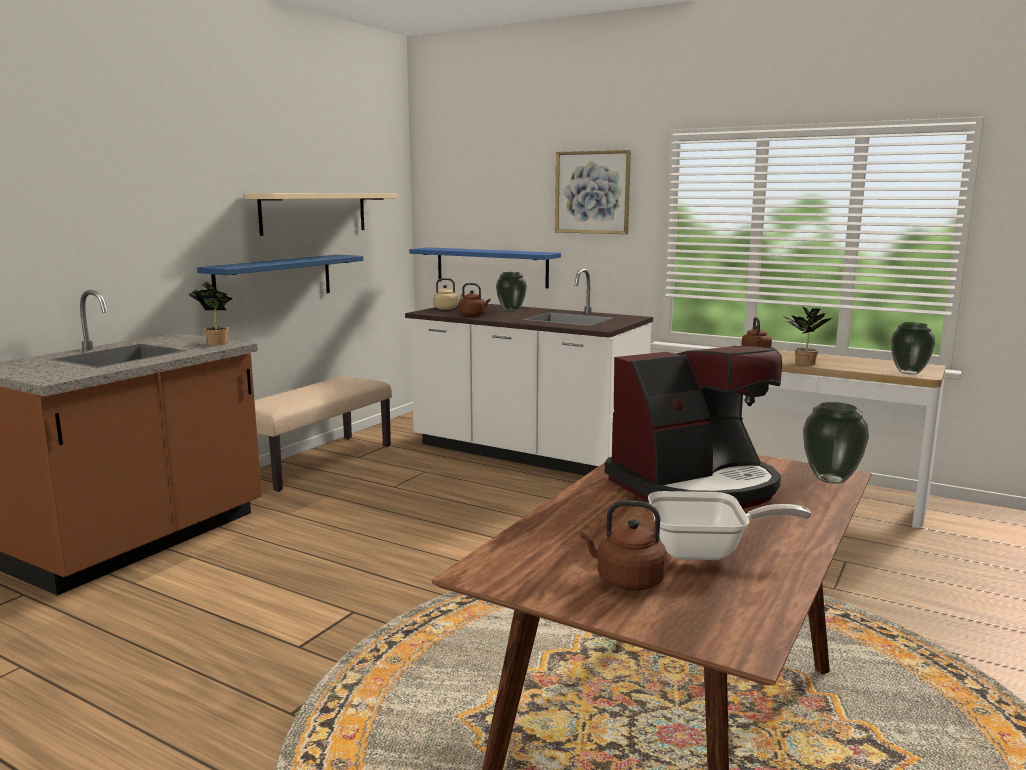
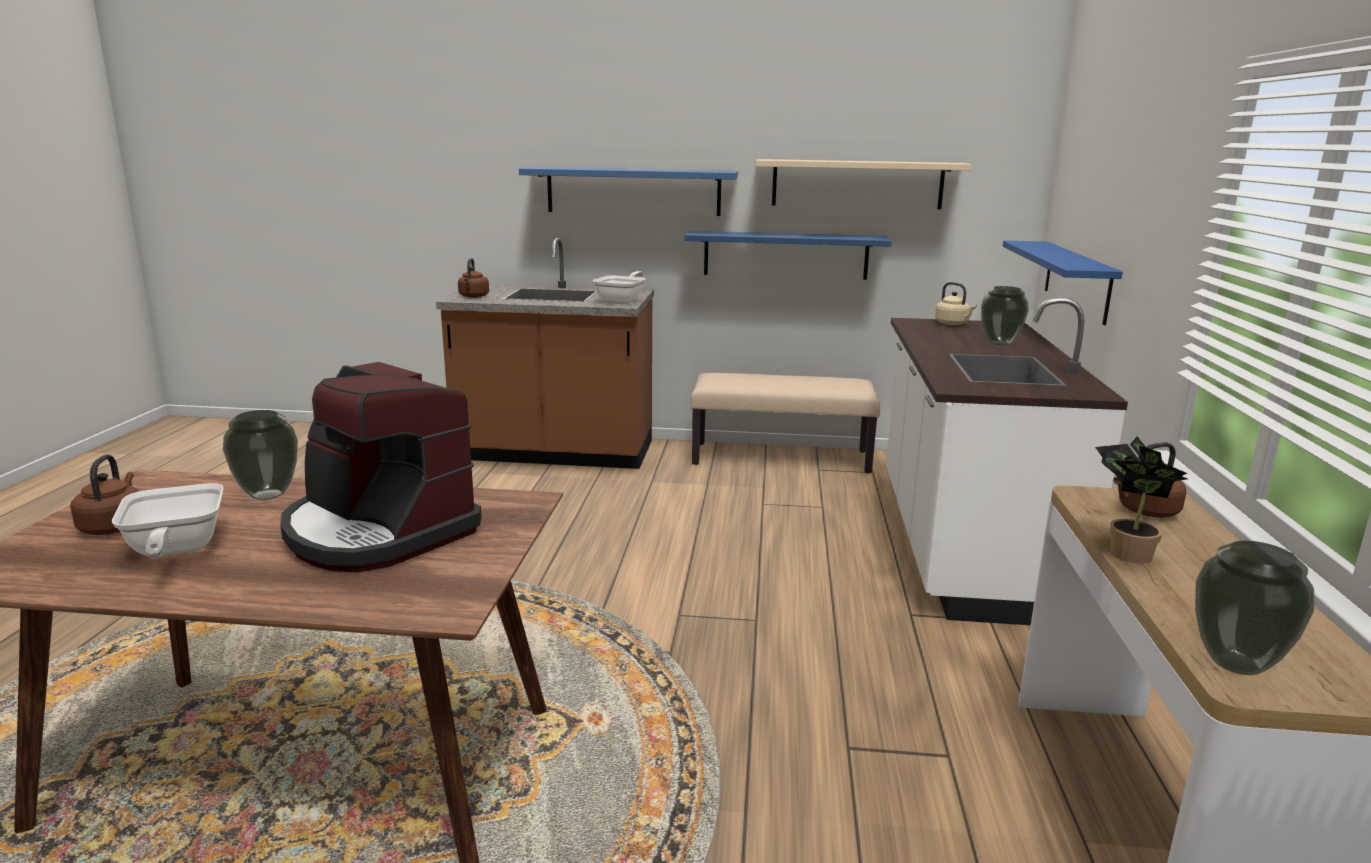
camera: 65 degrees right, 5 degrees up
potted plant [189,281,232,345] -> frying pan [592,271,646,305]
brown kettle [459,283,490,316] -> brown kettle moved to [458,258,489,298]
picture [555,150,631,234] -> none
vase [803,402,869,484] -> vase moved to [223,410,298,500]
none -> blue shelf [519,167,738,216]

